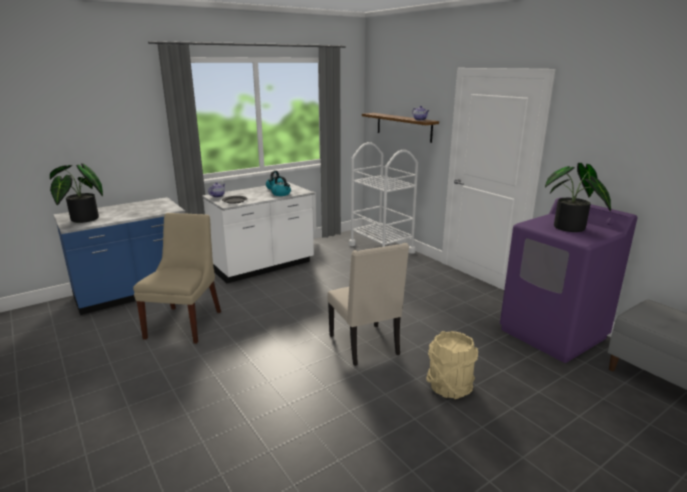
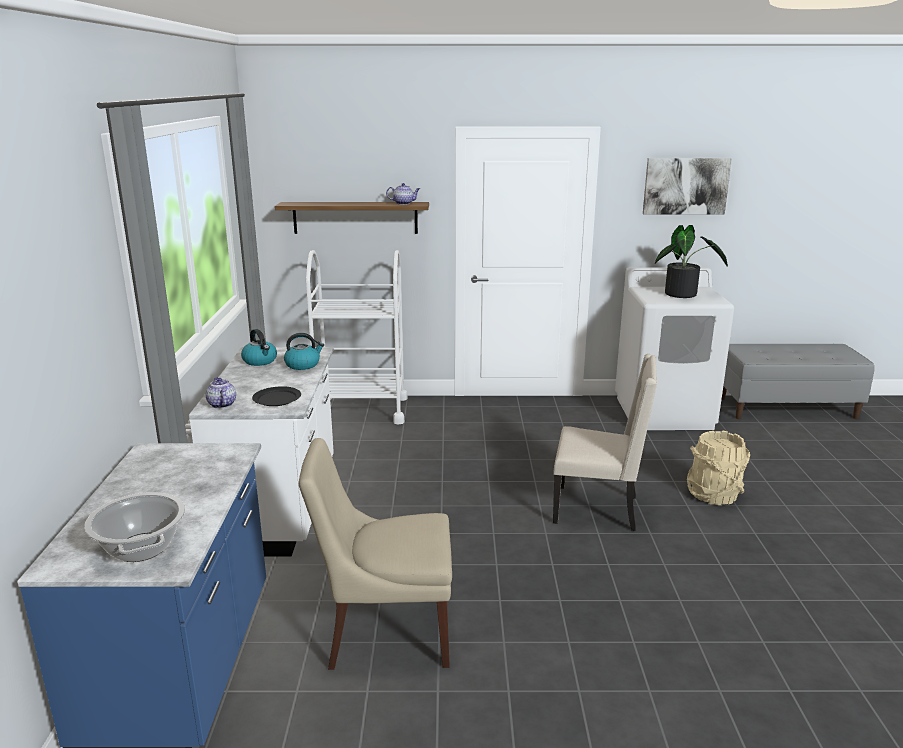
camera: 55 degrees left, 0 degrees up
potted plant [50,163,103,223] -> cooking pot [84,492,185,562]
beige chair [133,213,221,344] -> beige chair turned 45 degrees counterclockwise [299,438,452,670]
purple washing machine [500,197,637,363] -> white washing machine [615,267,734,430]
none -> picture [643,158,732,214]

